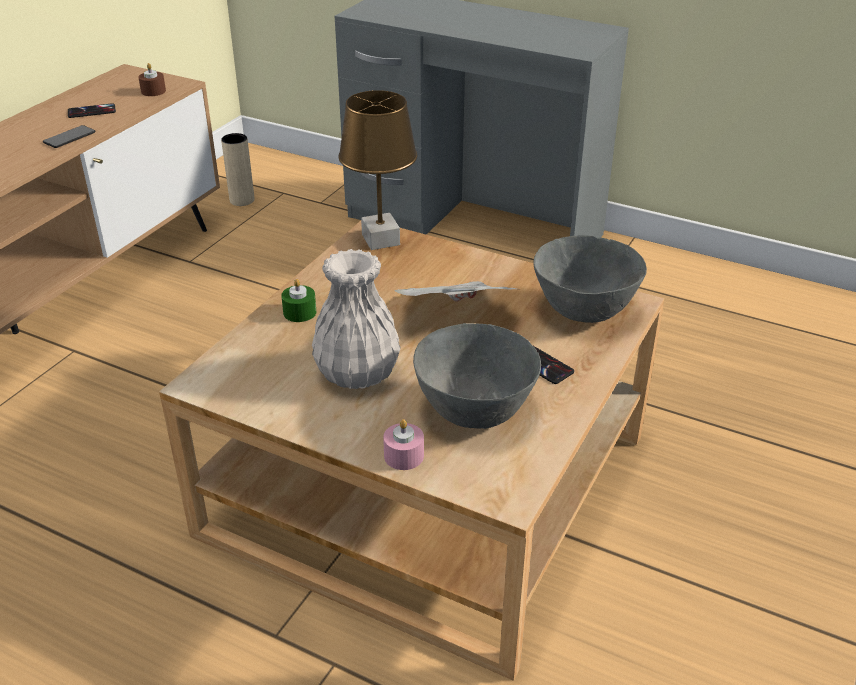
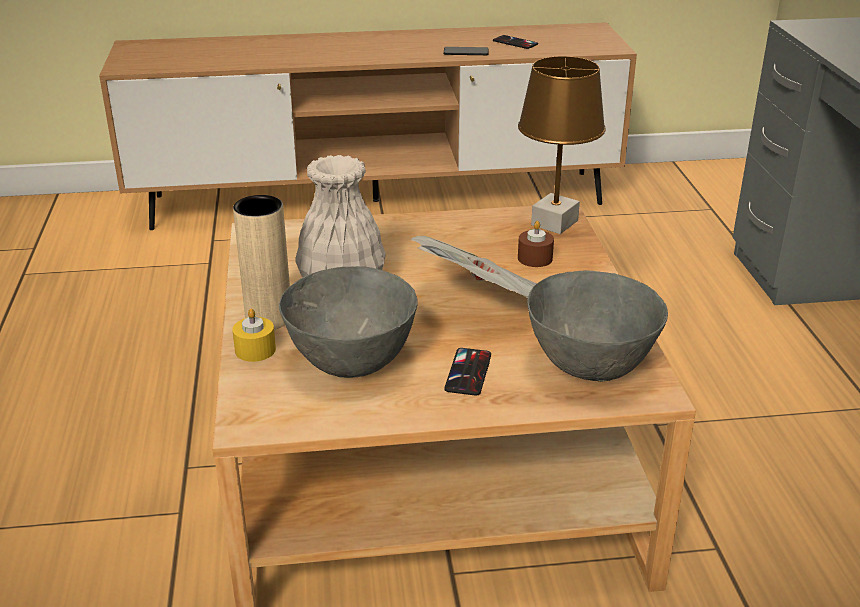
camera: 55 degrees right, 5 degrees down
brown candle [138,63,166,96] -> brown candle moved to [518,221,554,267]
beige vase [221,133,254,206] -> beige vase moved to [233,195,290,329]
green candle [281,279,316,322] -> none
pink candle [383,419,424,470] -> yellow candle [232,308,276,362]

